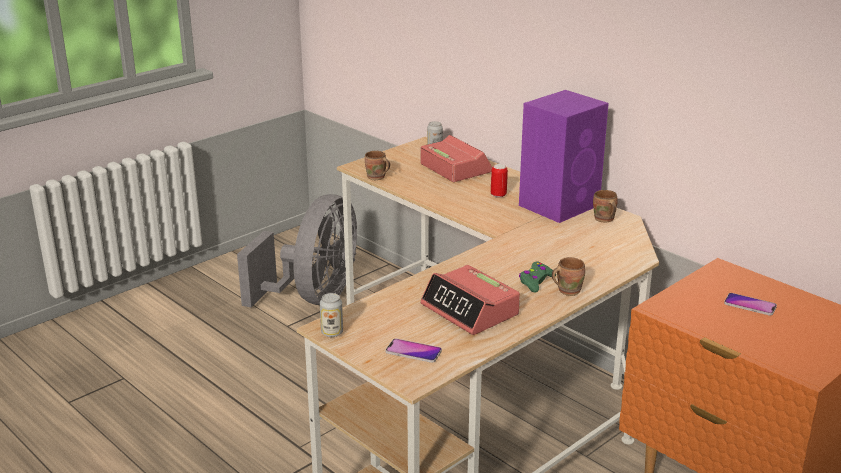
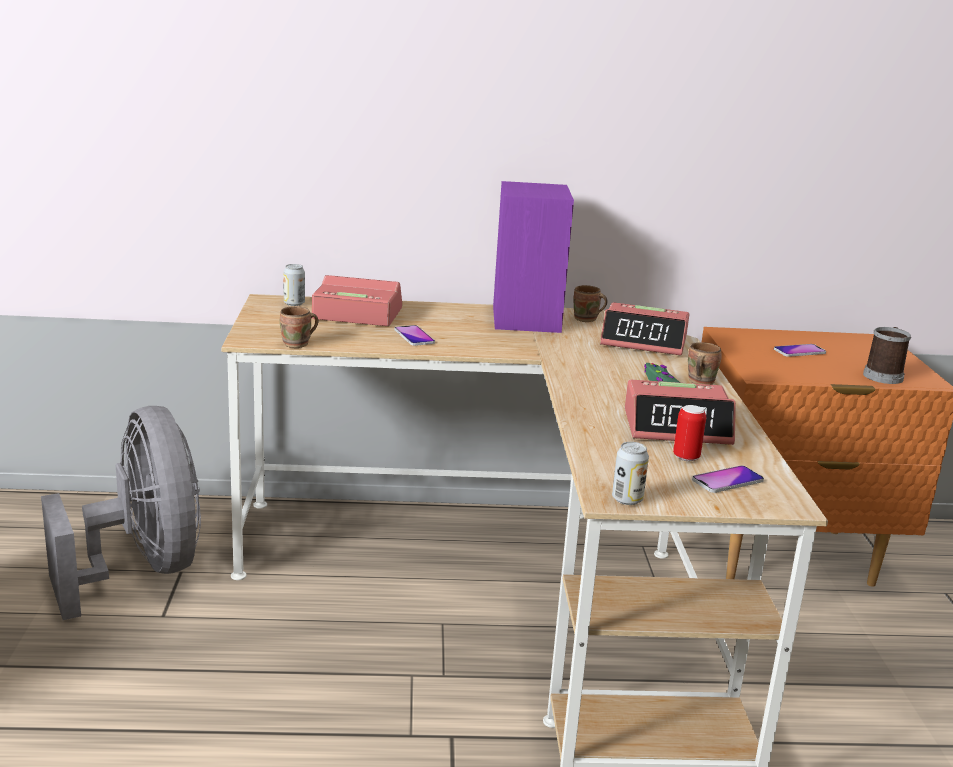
camera: 50 degrees left, 5 degrees down
can [491,164,508,198] -> can moved to [673,405,706,461]
none -> phone [395,325,435,346]
none -> alarm clock [600,302,689,355]
none -> mug [863,327,911,384]

